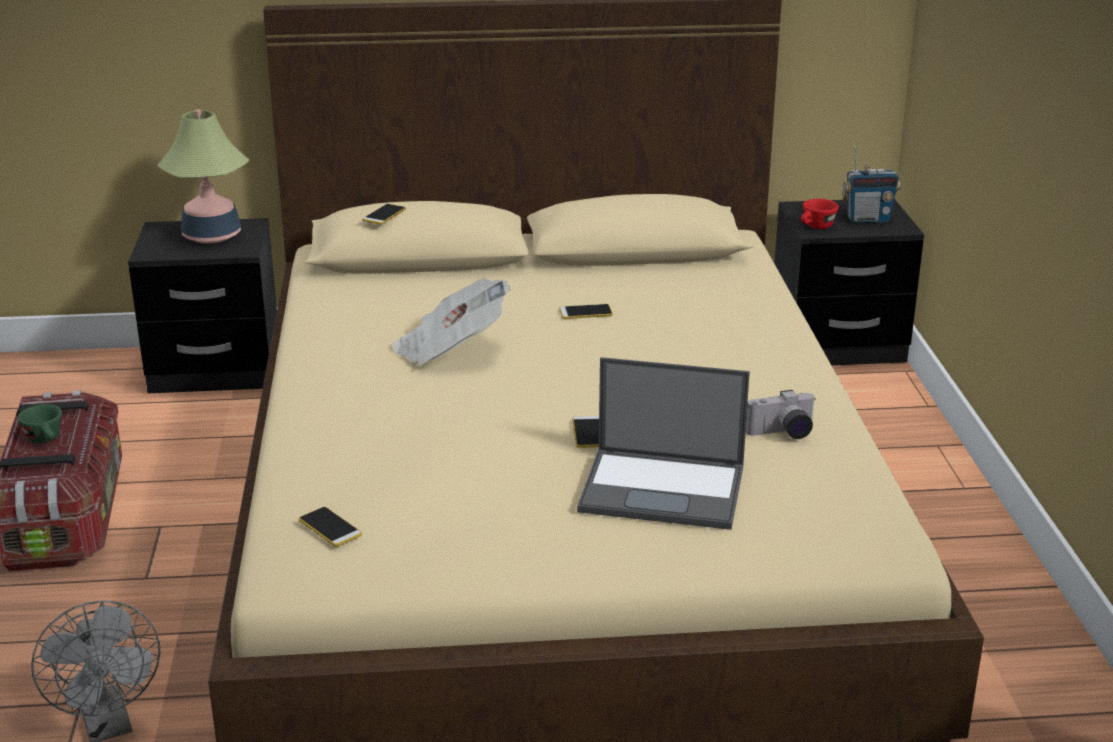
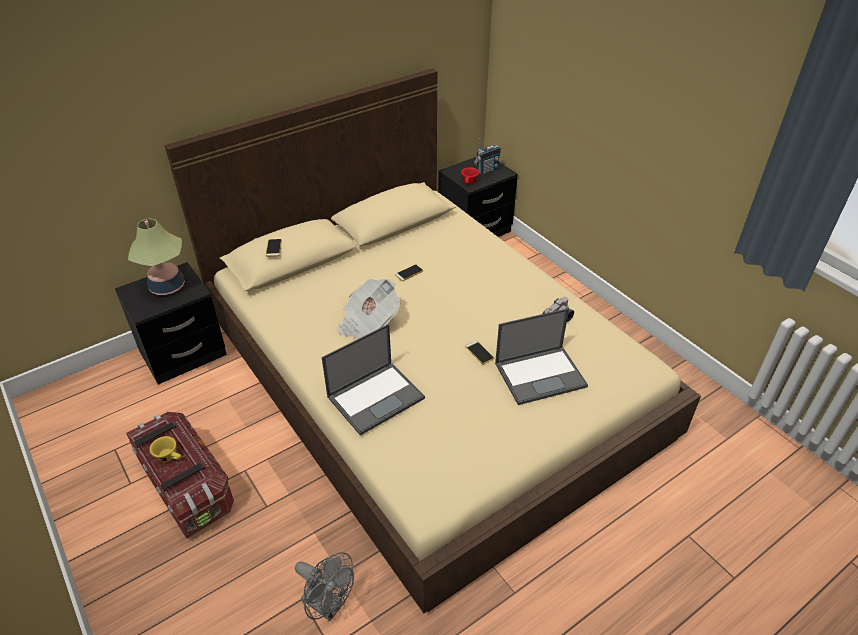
camera: 30 degrees left, 15 degrees up
green cup [18,404,62,443] -> yellow cup [150,436,181,462]
phone [299,507,362,547] -> none
none -> laptop [322,324,425,435]

